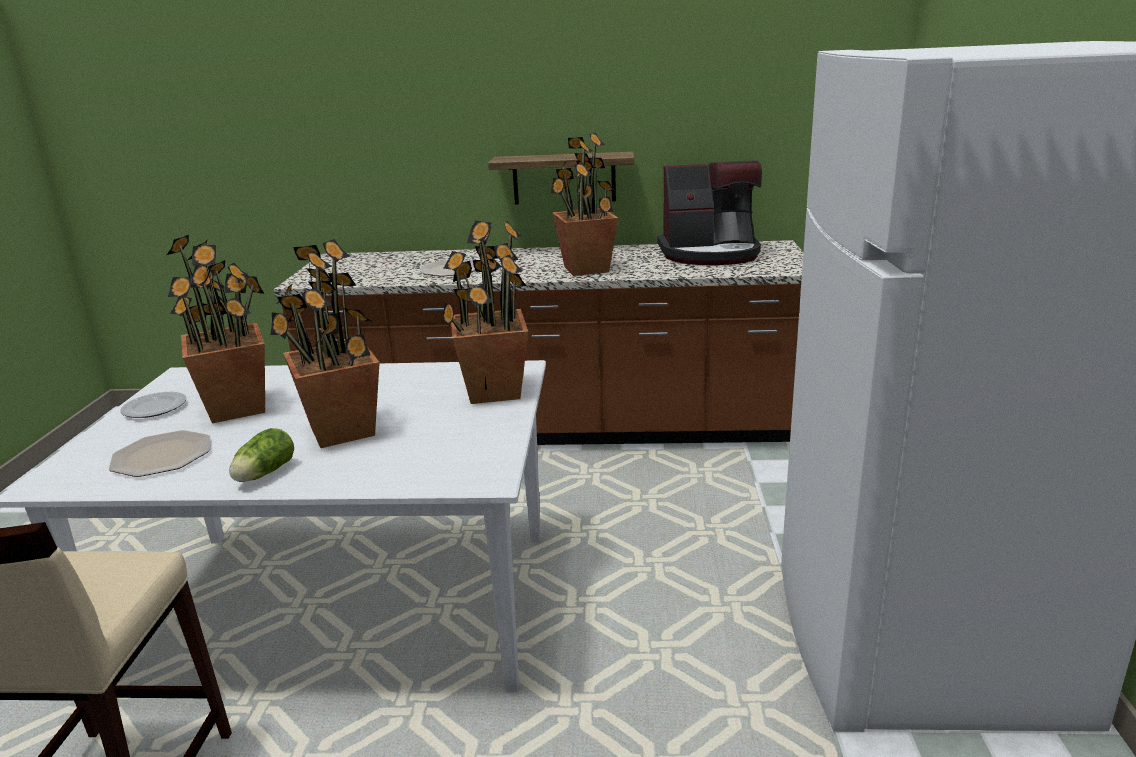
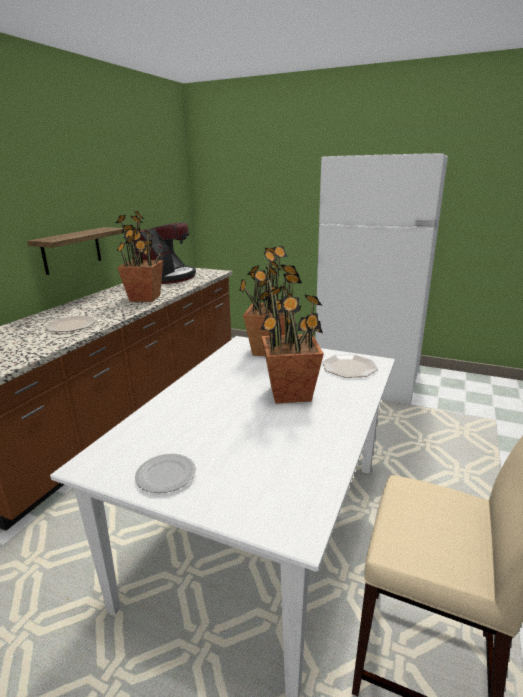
camera: 70 degrees left, 0 degrees up
plate [109,430,210,477] -> plate moved to [322,354,378,378]
potted plant [167,234,265,423] -> none
lettuce [229,428,294,482] -> none

